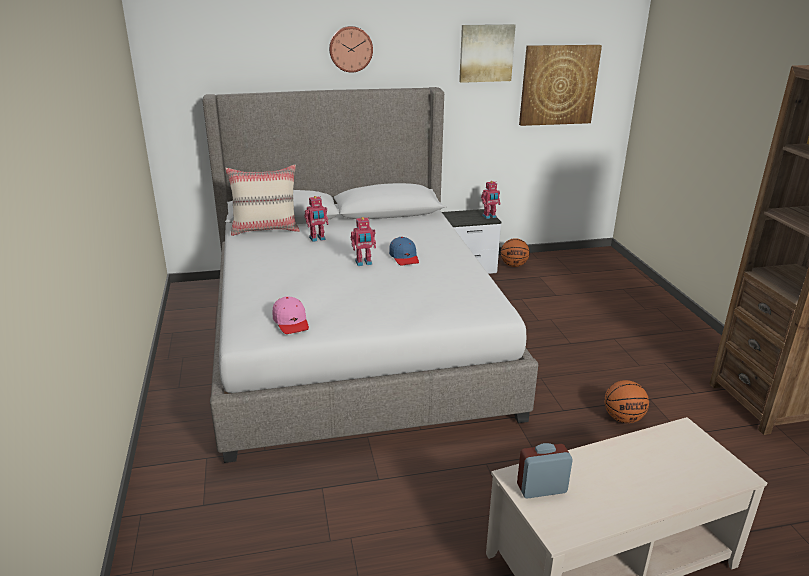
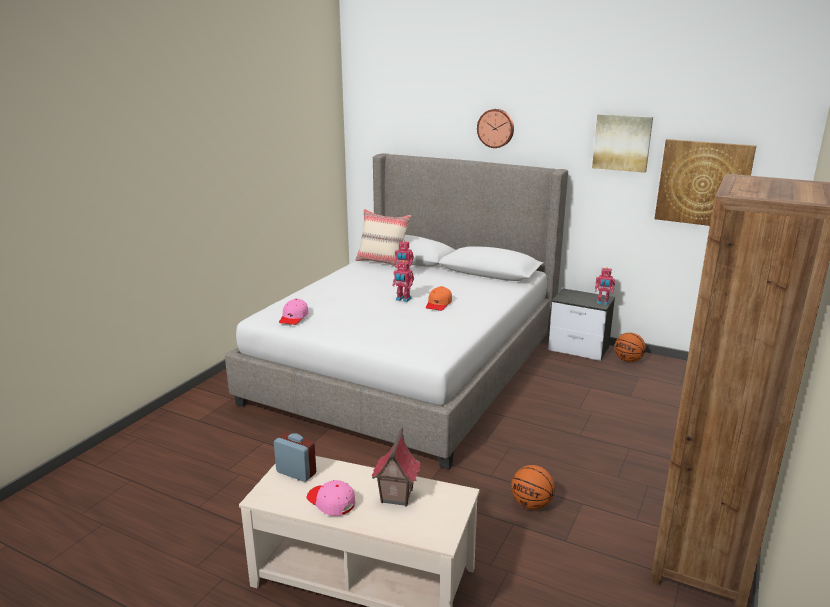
camera: 40 degrees right, 5 degrees down
blue cap [389,237,419,266] -> orange cap [426,286,452,311]
none -> pink cap [307,480,355,516]
none -> toy house [372,427,421,507]

